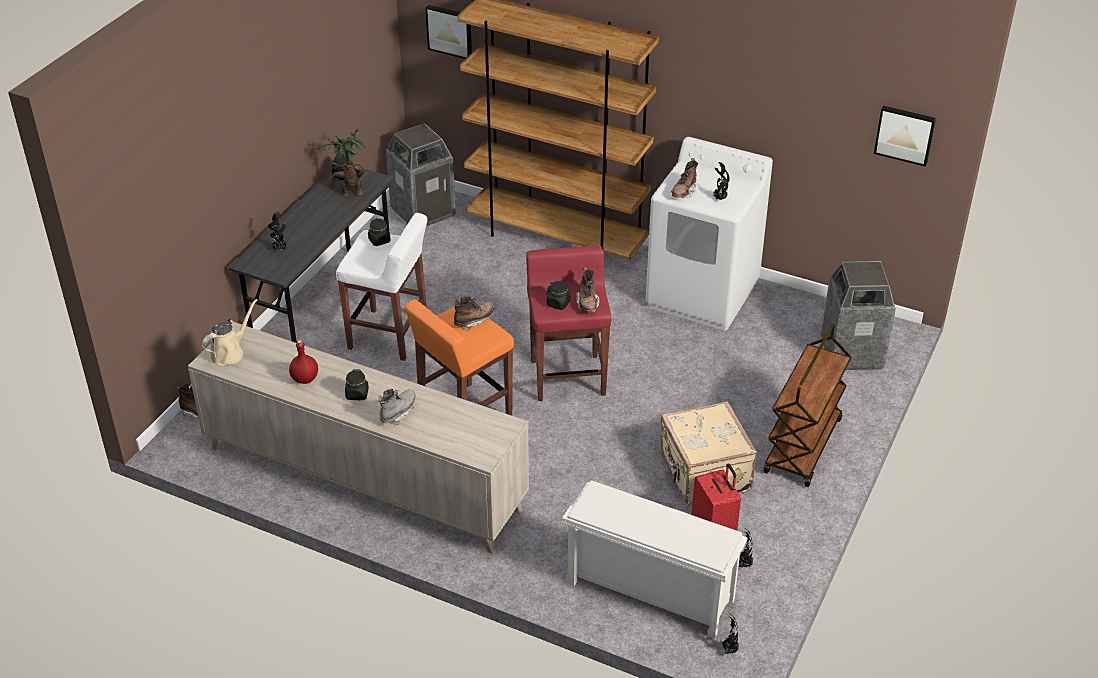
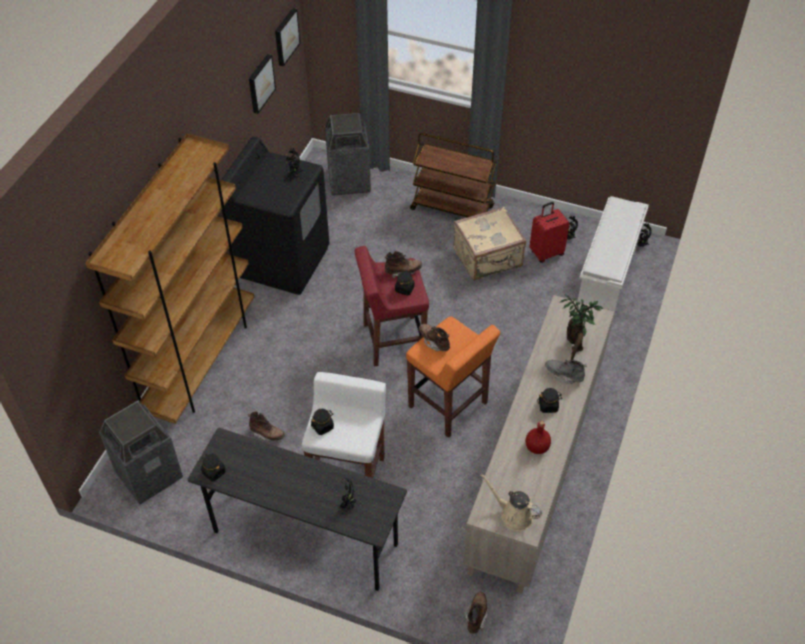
camera: 95 degrees left, 10 degrees up
potted plant [318,128,366,196] -> potted plant moved to [559,294,603,360]
picture [425,5,472,59] -> picture moved to [249,54,276,114]
white washing machine [646,137,773,331] -> black washing machine [221,137,329,295]
brown boot [671,158,698,198] -> brown boot moved to [248,411,285,442]

